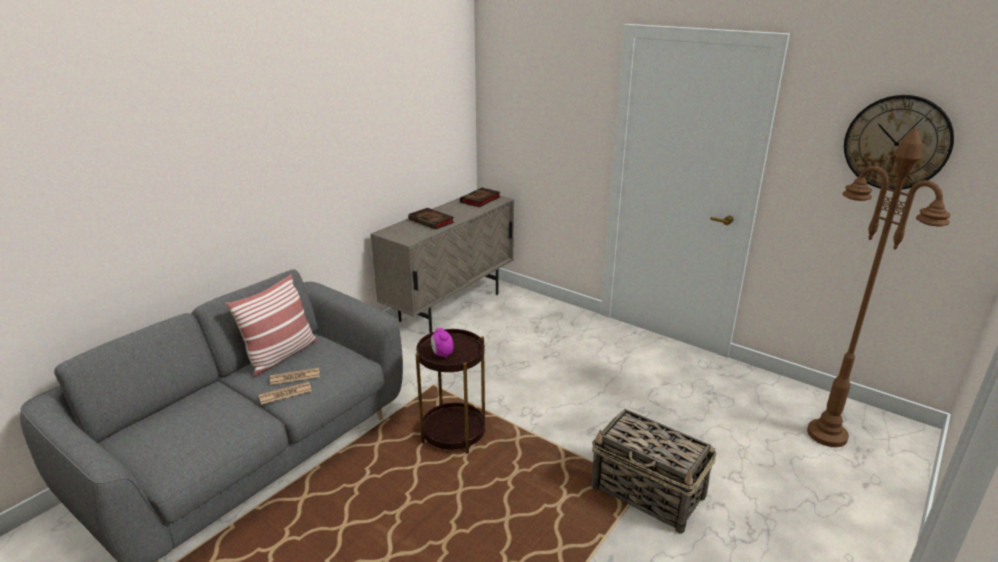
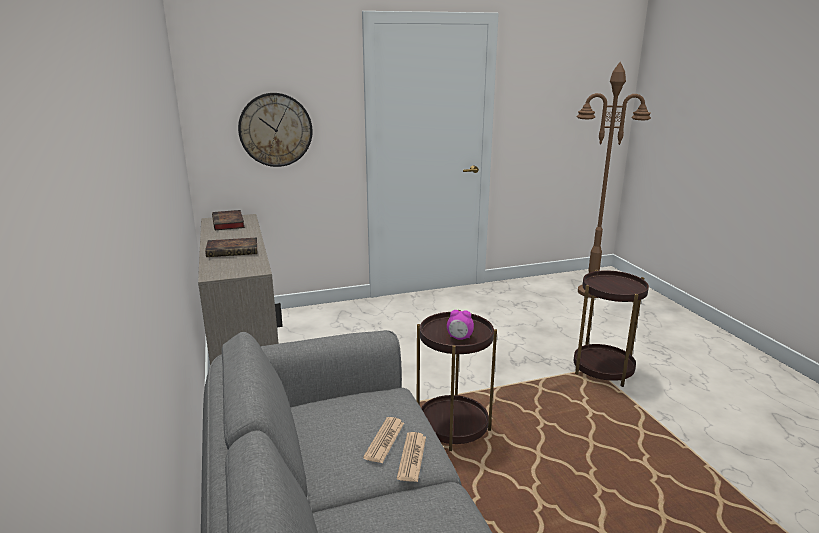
camera: 55 degrees left, 5 degrees down
pillow [226,274,317,377] -> none
basket [591,409,717,534] -> brown side table [574,269,649,387]
wall clock [844,95,954,190] -> wall clock moved to [238,93,313,167]

